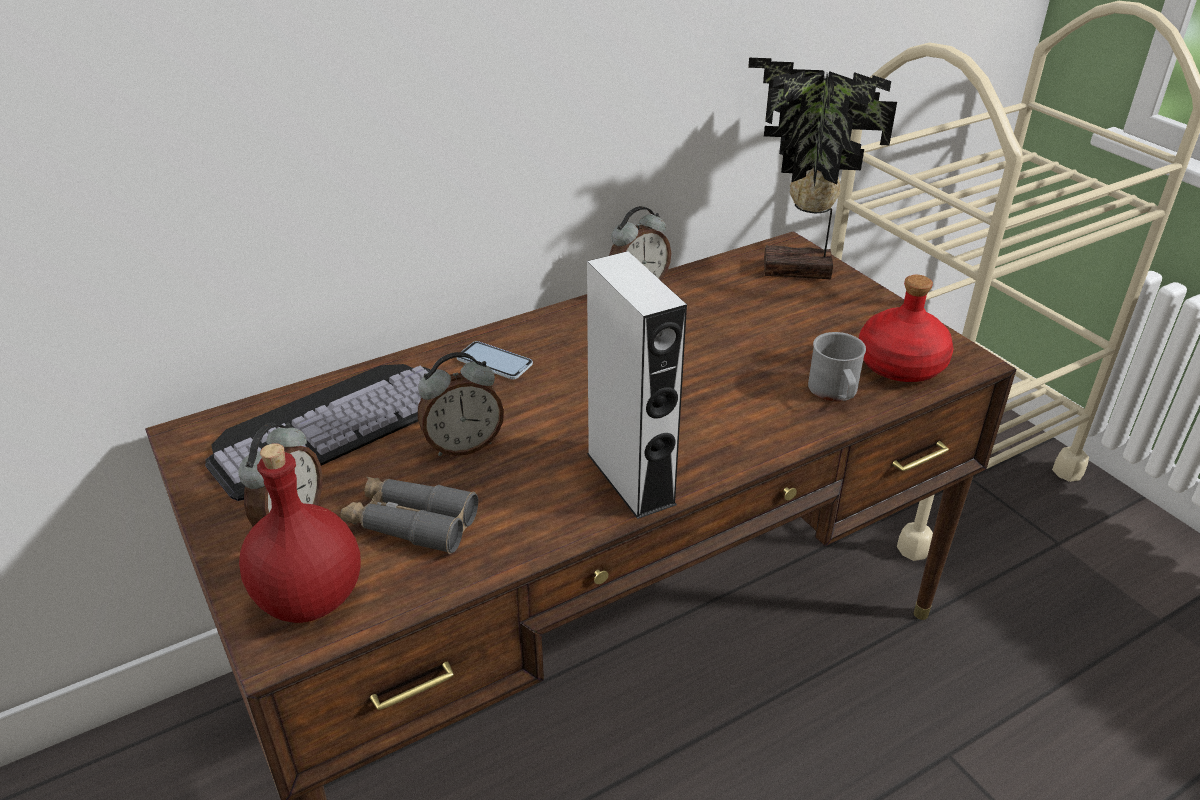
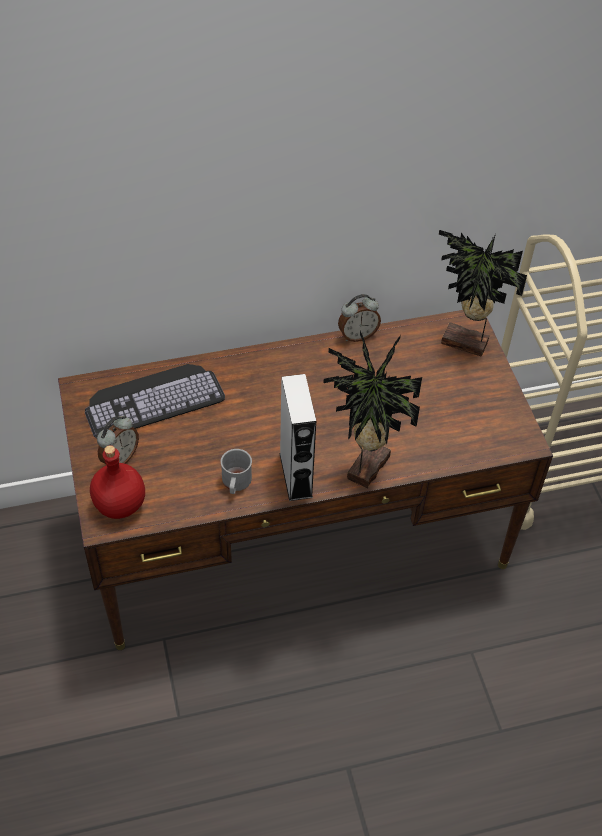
camera: 15 degrees right, 15 degrees up
grey binoculars [340,476,478,554] -> none
alarm clock [417,352,504,456] -> none
phone [457,341,533,379] -> none
grey mug [808,332,866,402] -> grey mug moved to [221,449,252,494]
red bottle [859,275,954,382] -> none
none -> potted plant [324,330,422,488]

